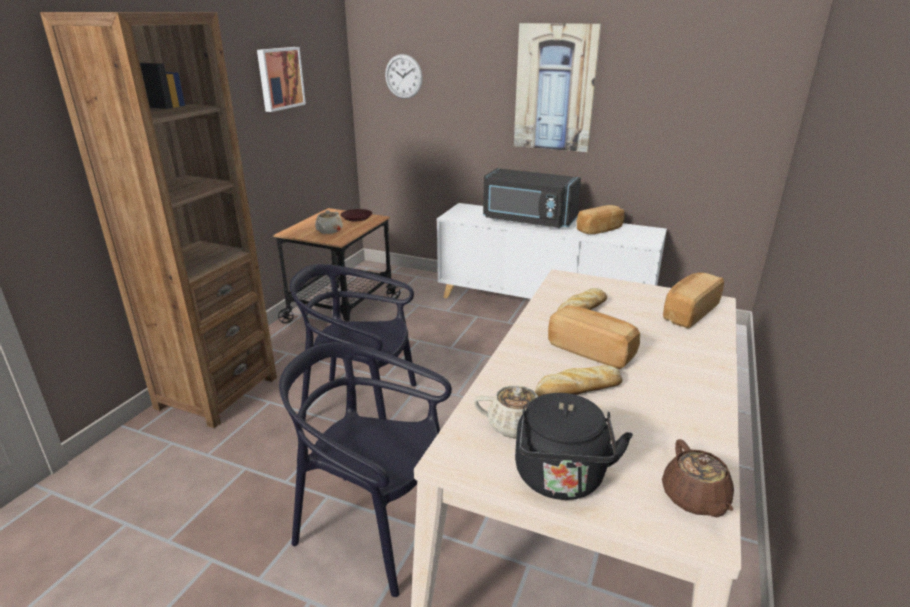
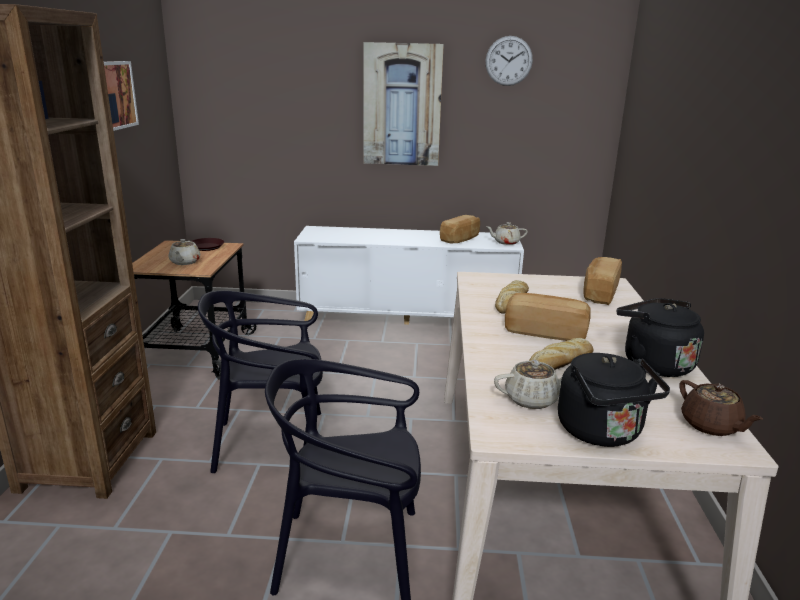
camera: 20 degrees left, 5 degrees down
wall clock [385,54,423,99] -> wall clock moved to [485,36,533,86]
black microwave [483,168,581,228] -> none
none -> beige teapot [487,222,528,245]
none -> black kettle [617,298,704,377]

